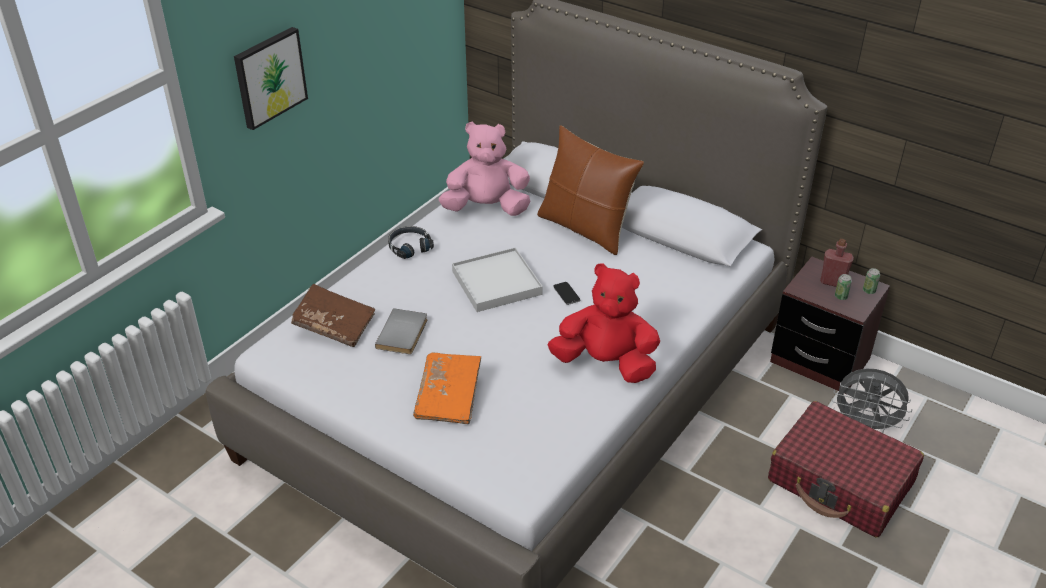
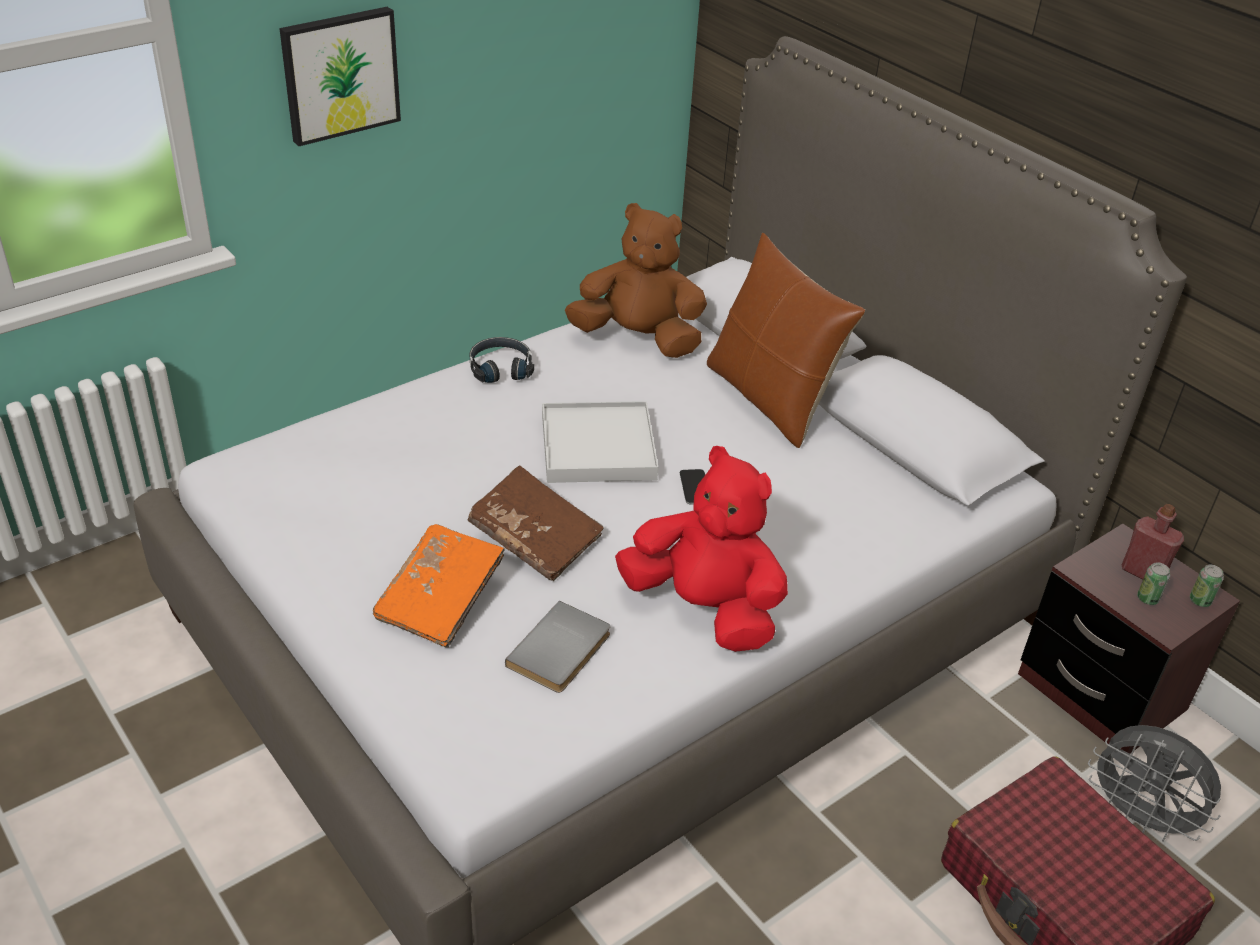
camera: 15 degrees right, 0 degrees up
brown book [291,284,375,347] -> brown book moved to [468,465,604,581]
grey book [375,308,427,354] -> grey book moved to [505,601,610,693]
pink plush toy [439,122,531,216] -> brown plush toy [565,203,707,358]

